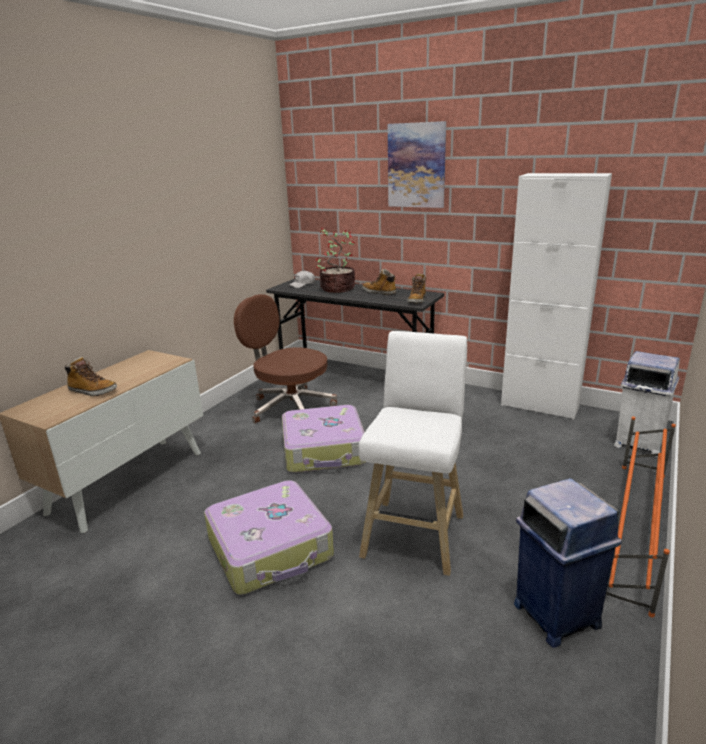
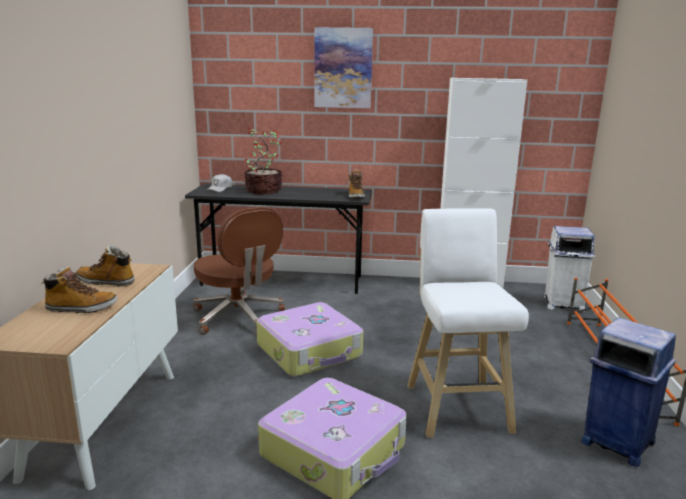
camera: 25 degrees left, 5 degrees down
brown office chair [234,294,337,423] -> brown office chair turned 135 degrees counterclockwise [193,207,285,335]
boot [362,269,396,295] -> boot moved to [76,245,135,286]

